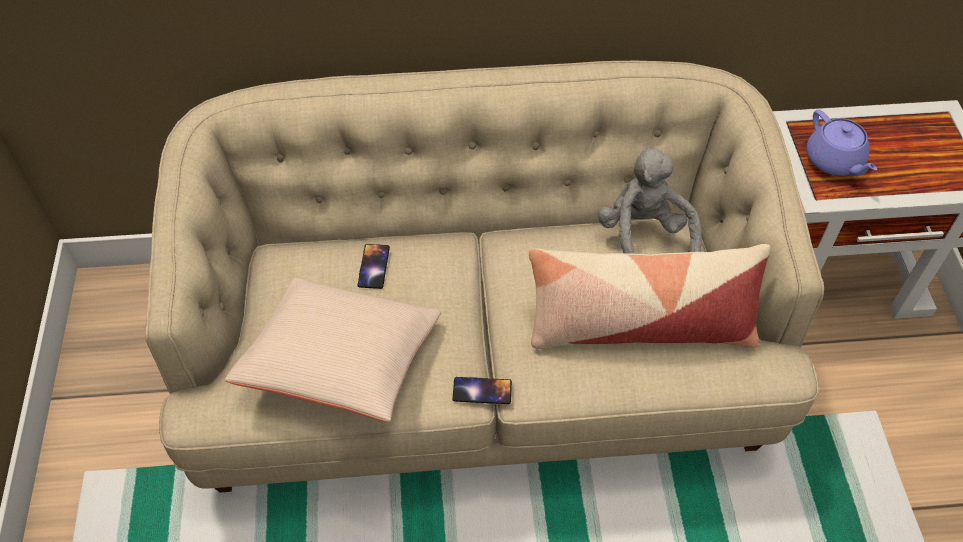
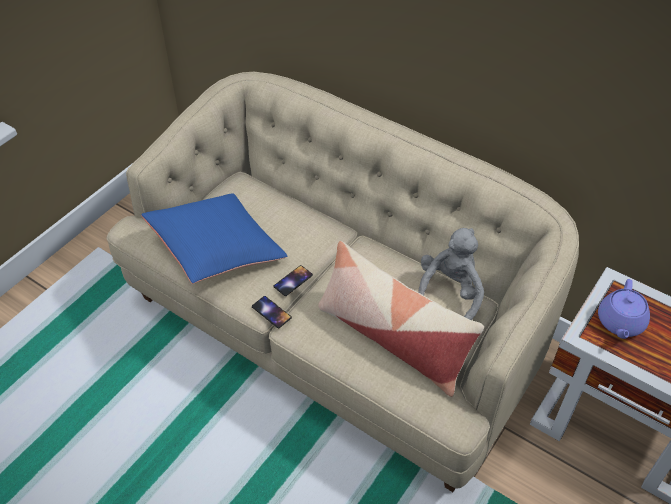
camera: 40 degrees right, 5 degrees down
beige pillow [225,278,441,422] -> blue pillow [141,193,287,284]
phone [358,244,390,289] -> phone moved to [273,265,313,296]

